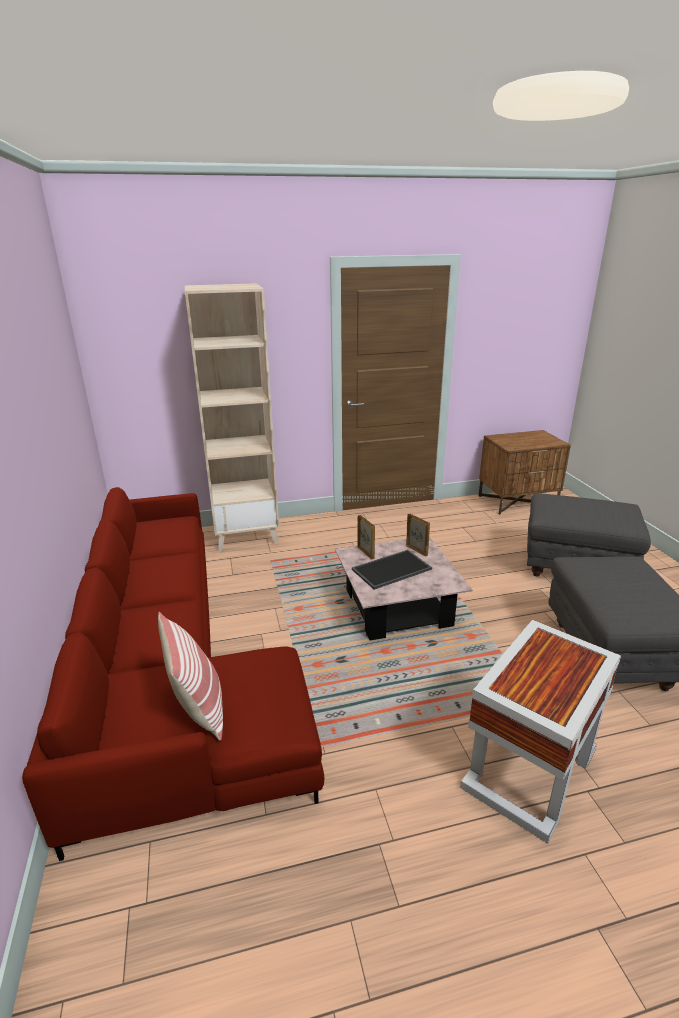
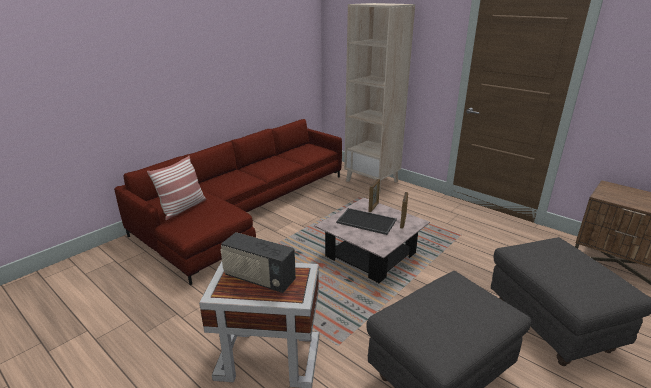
camera: 55 degrees right, 0 degrees up
none -> radio [220,232,296,293]

